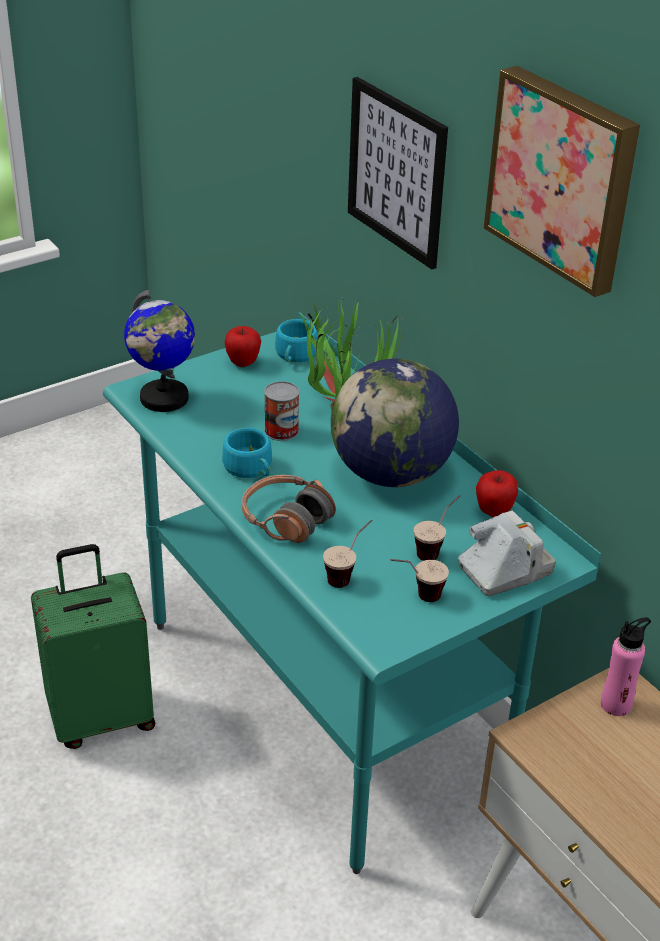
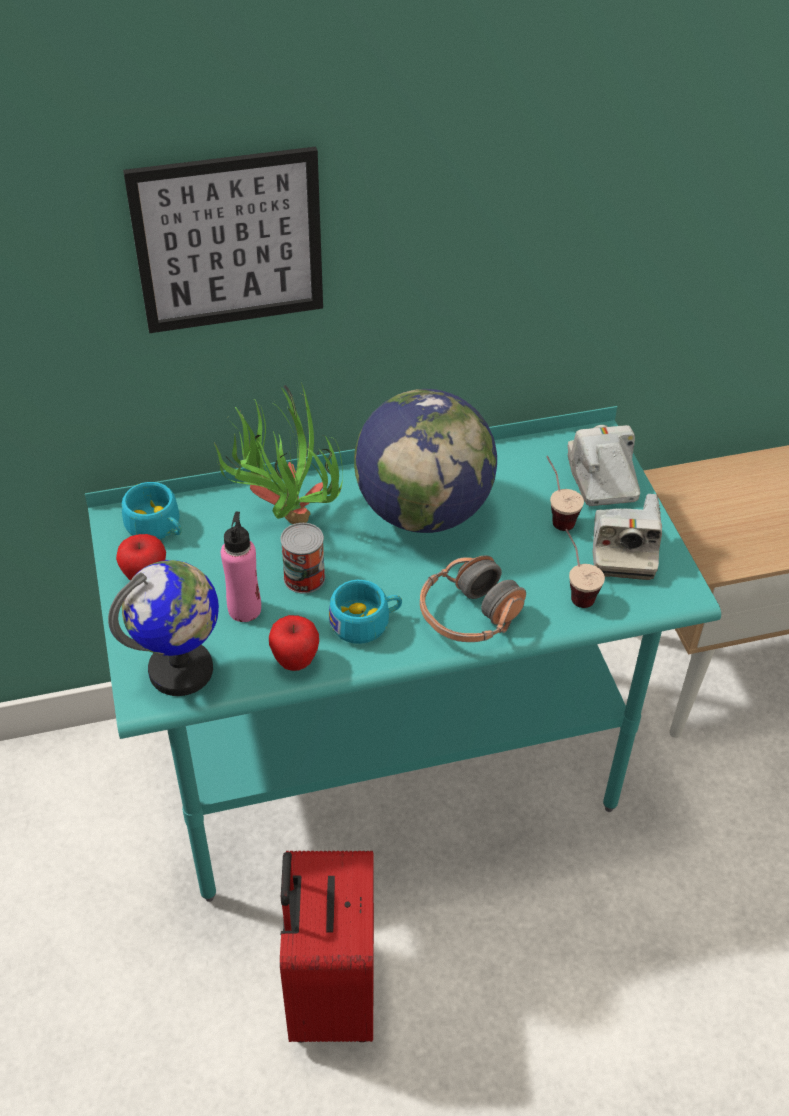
camera: 70 degrees left, 10 degrees up
green suitcase [31,544,155,749] -> red suitcase [280,851,374,1042]
cup [390,559,449,602] -> camera [593,494,662,580]
apple [476,470,518,517] -> apple moved to [269,615,319,671]
picture [484,66,640,297] -> none
pink bottle [601,617,651,716] -> pink bottle moved to [221,512,261,622]

